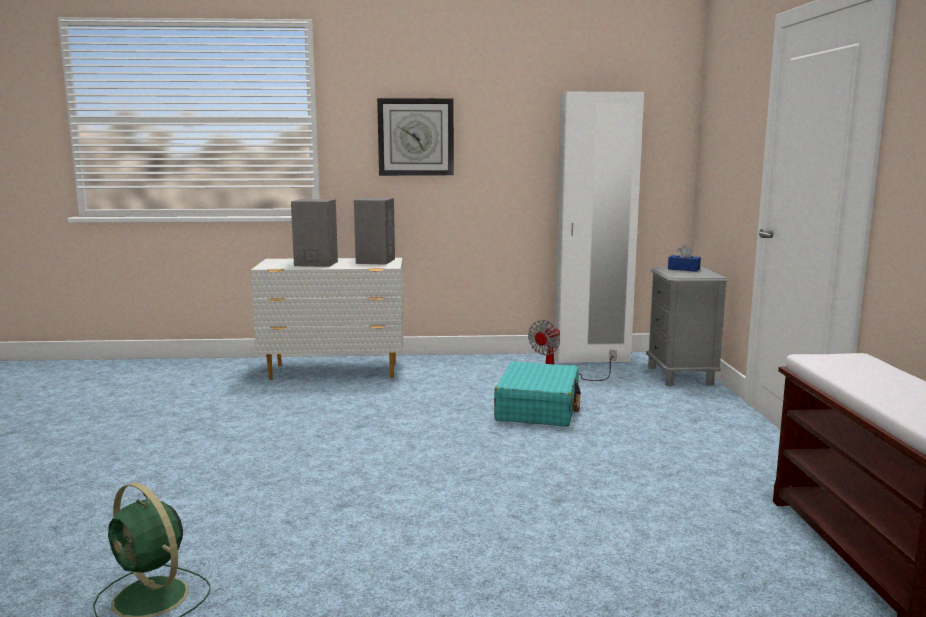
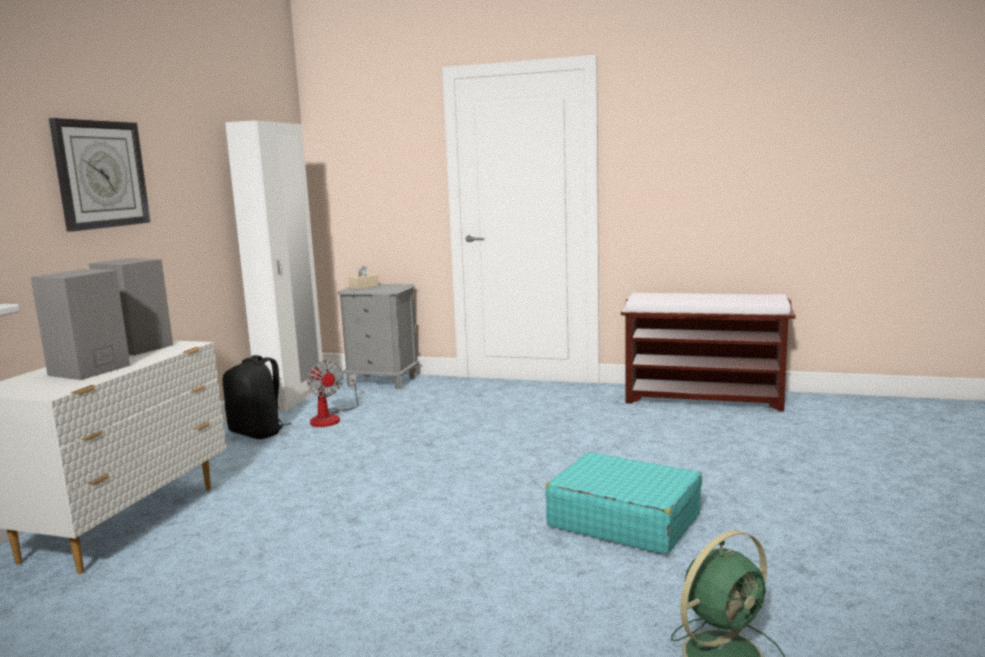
camera: 70 degrees left, 0 degrees up
turquoise suitcase [494,361,581,427] -> turquoise suitcase moved to [545,452,702,555]
blue tissue box [668,245,701,272] -> beige tissue box [349,265,379,290]
none -> black backpack [222,355,291,439]

